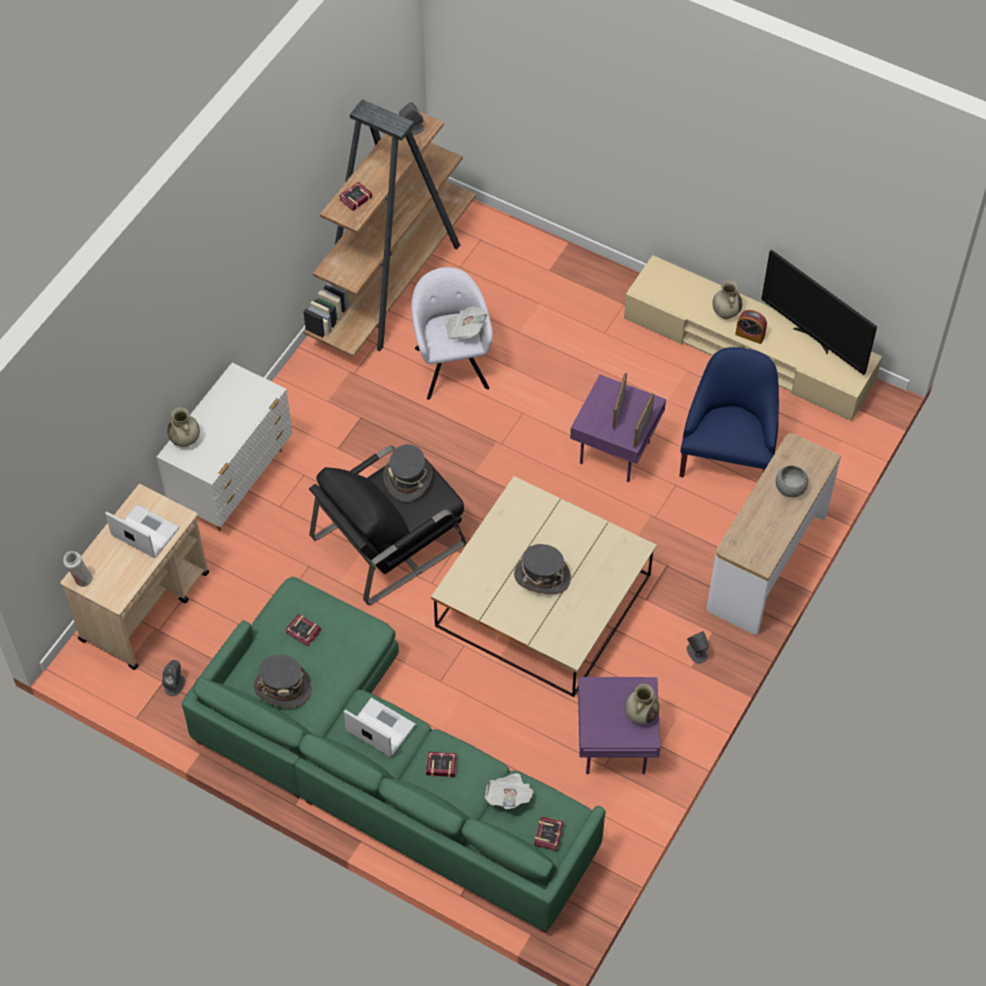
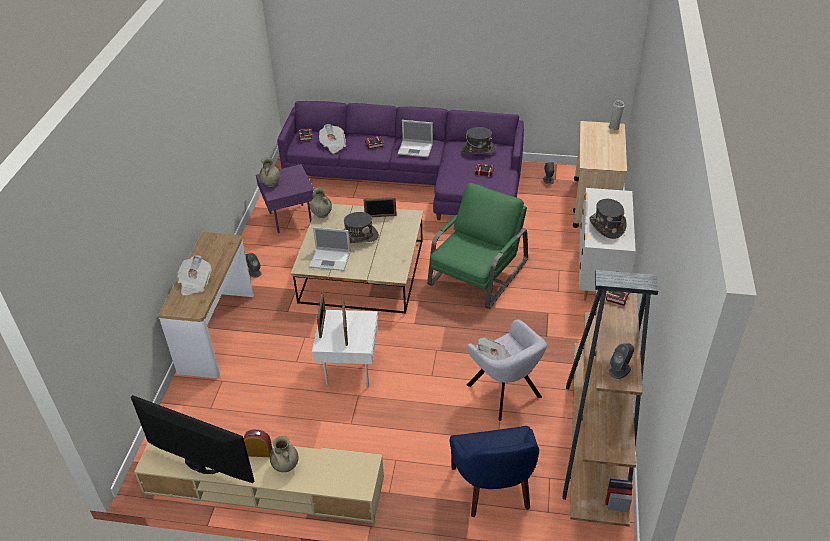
camera: 160 degrees right, 15 degrees down
laptop [105,504,179,558] -> laptop moved to [309,227,351,271]
beige vase [167,407,200,447] -> beige vase moved to [310,187,332,218]
green sofa [181,577,605,933] -> purple sofa [277,101,524,220]
black armchair [309,446,466,605] -> green armchair [427,183,528,309]
grey hat [383,444,432,502] -> grey hat moved to [589,199,627,239]
purple side table [570,375,666,482] -> white side table [312,310,378,387]
blue armchair [679,347,779,478] -> blue armchair moved to [449,426,539,517]
grey bowl [776,466,808,497] -> newspaper [177,255,212,295]
none -> picture frame [363,197,397,217]

